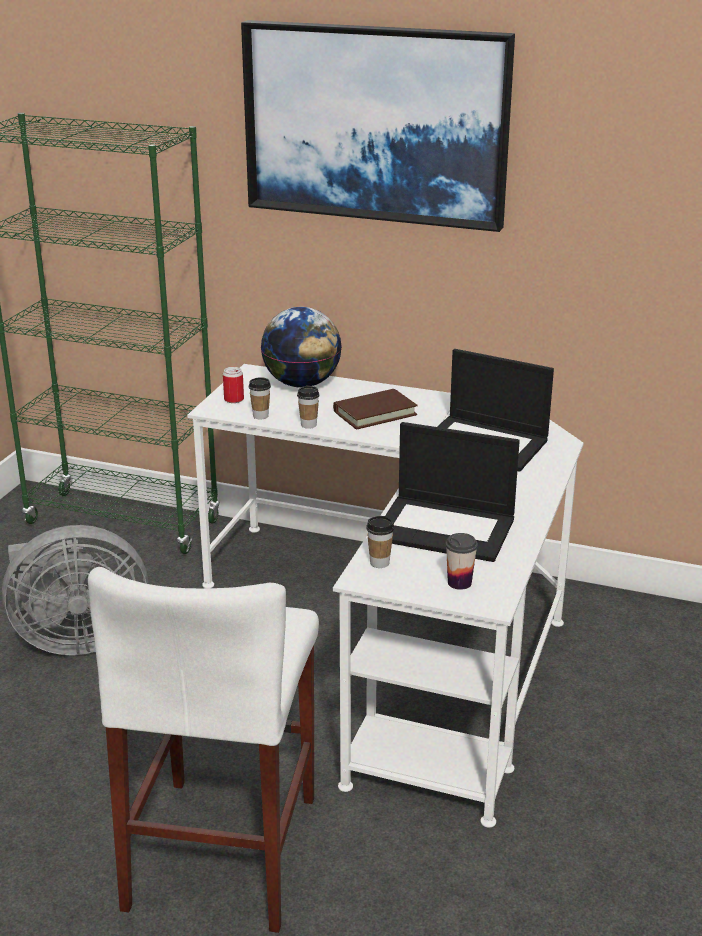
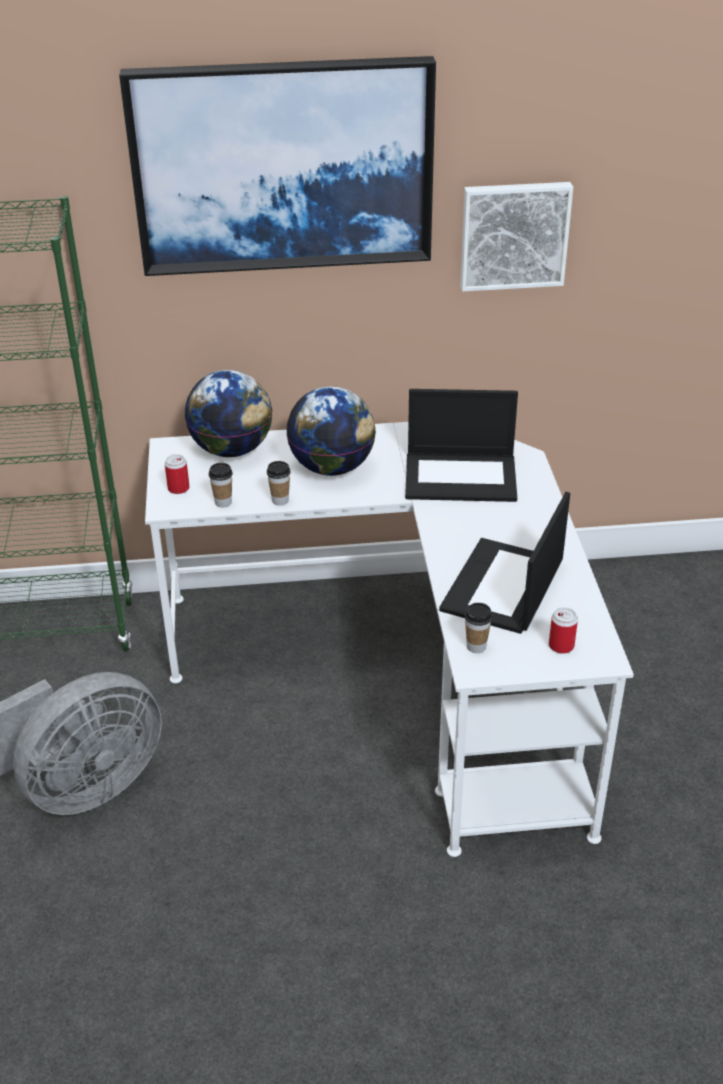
camera: 25 degrees left, 10 degrees up
white stool [88,567,319,933] -> none
brown book [333,389,418,430] -> globe [286,386,376,476]
laptop [385,422,520,562] -> laptop turned 120 degrees clockwise [439,492,570,634]
cup [445,533,478,590] -> can [549,607,578,654]
none -> picture [460,182,573,292]

